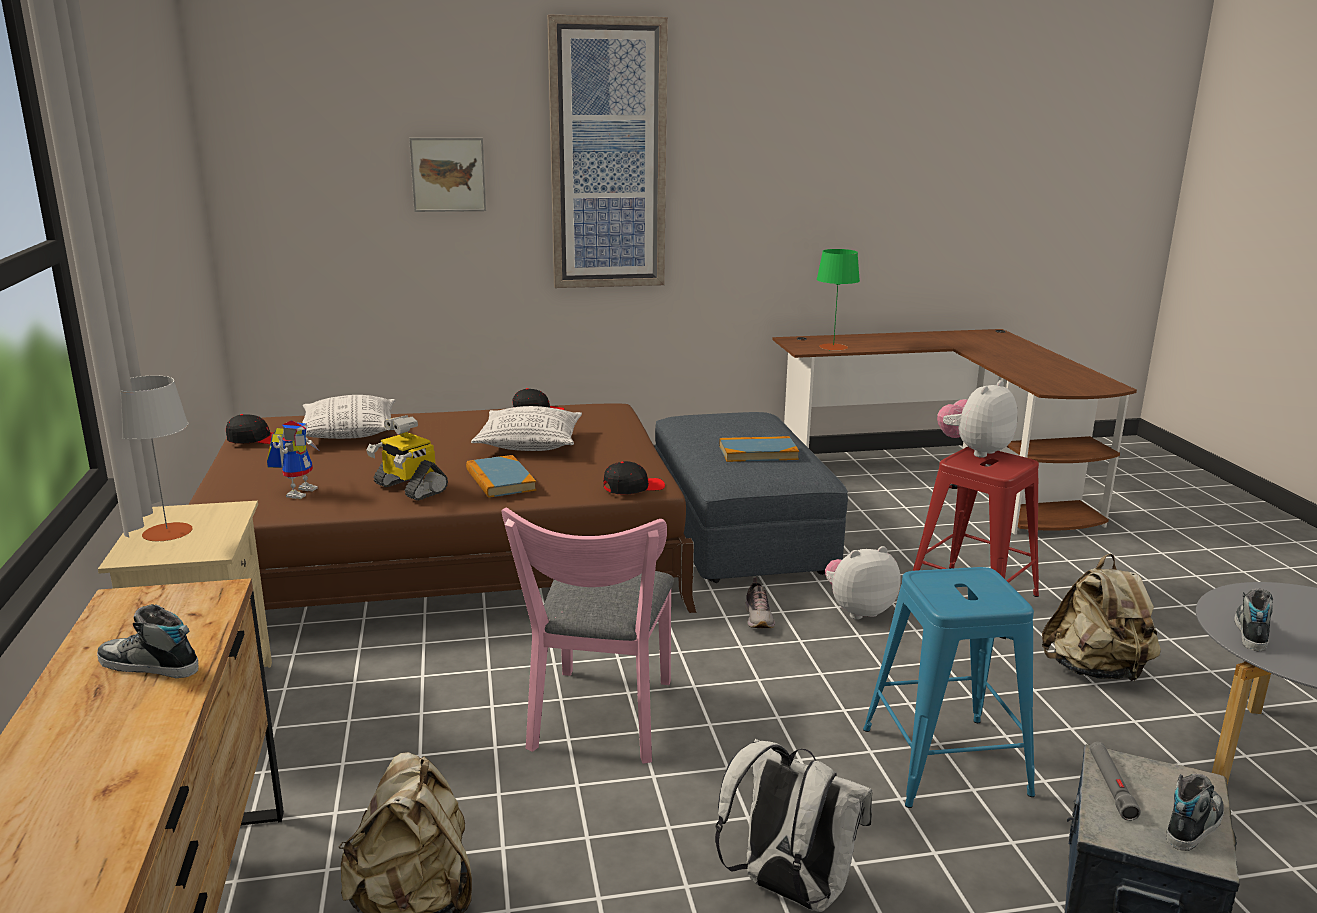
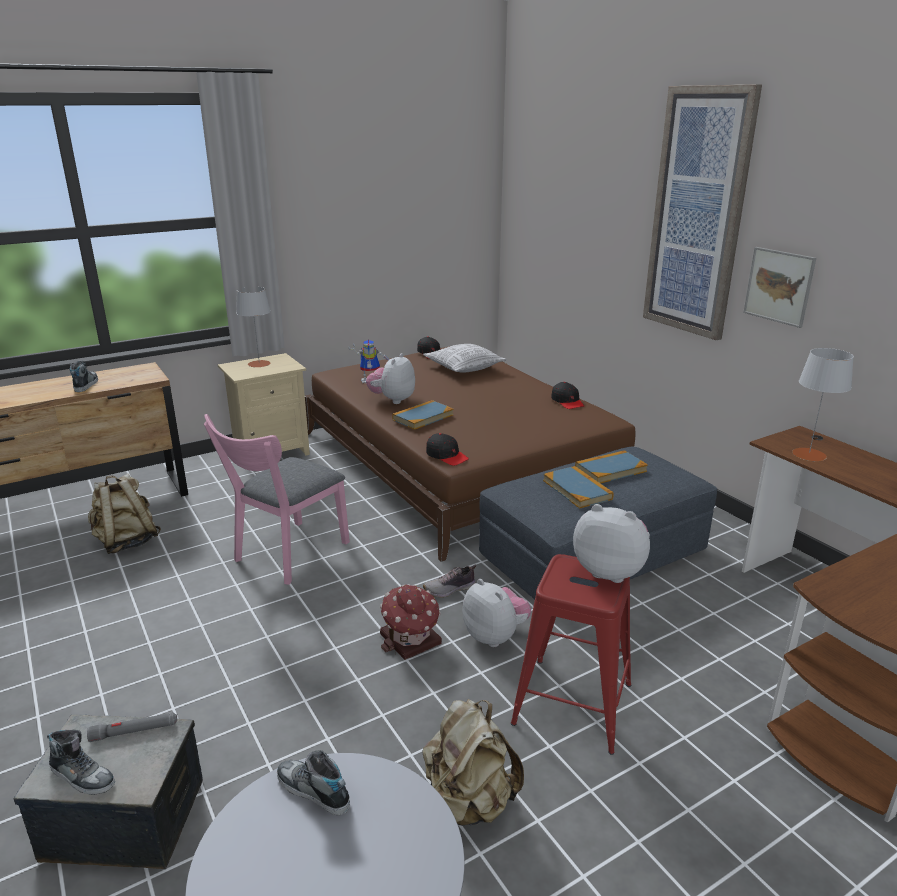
camera: 70 degrees right, 5 degrees up
toy robot [366,415,448,500] -> plush toy [366,353,415,404]
picture [409,138,486,212] -> picture moved to [743,247,816,328]
pillow [471,406,582,451] -> none
pink chair [502,508,674,764] -> pink chair turned 45 degrees counterclockwise [204,414,350,585]
white backpack [715,739,872,912] -> none
green table lamp [817,249,860,350] -> grey table lamp [792,348,854,461]
blue stool [863,567,1035,808] -> none
shoe [1234,589,1273,652] -> shoe turned 150 degrees counterclockwise [277,750,350,815]
none -> toy house [380,584,442,660]
none -> book [575,450,648,483]

